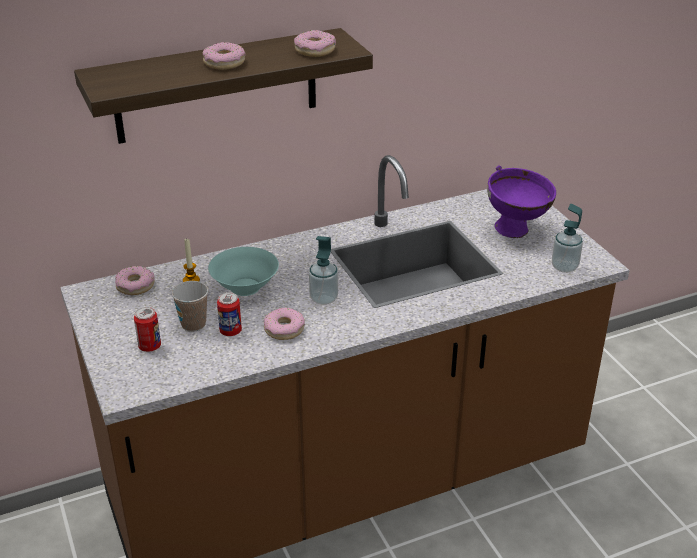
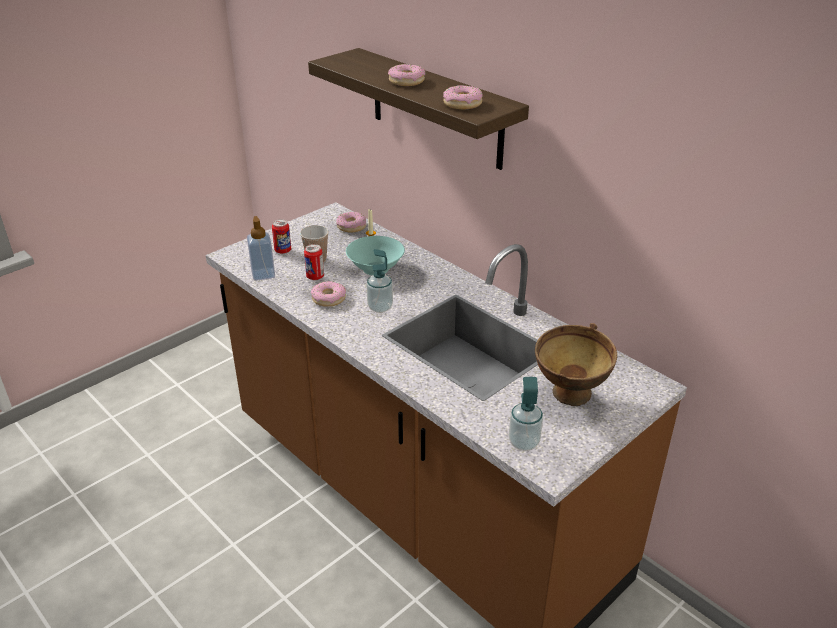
camera: 70 degrees right, 0 degrees up
purple bowl [487,166,556,238] -> brown bowl [535,323,617,406]
none -> soap dispenser [247,216,275,281]

